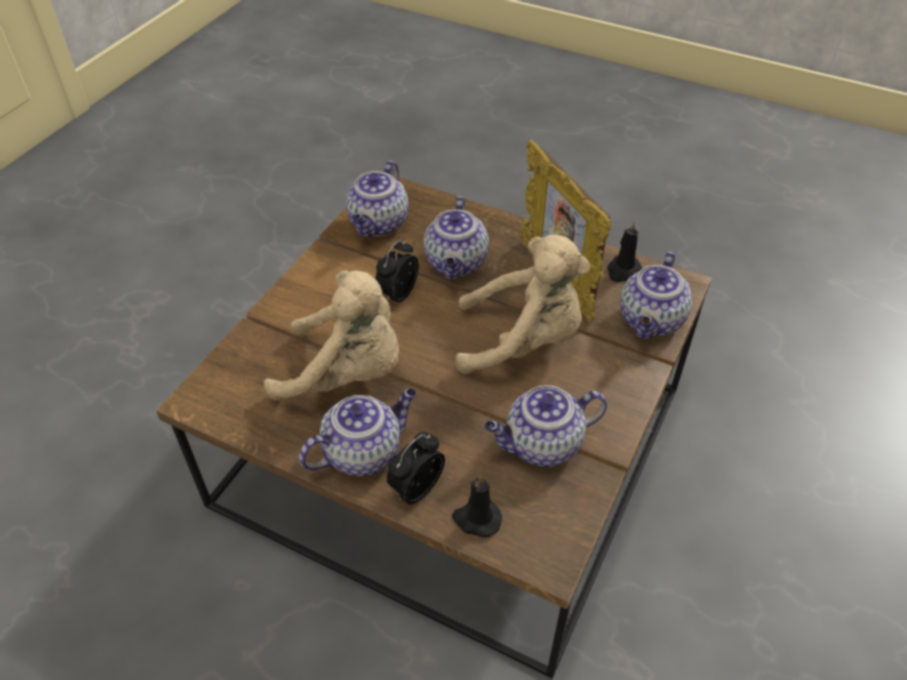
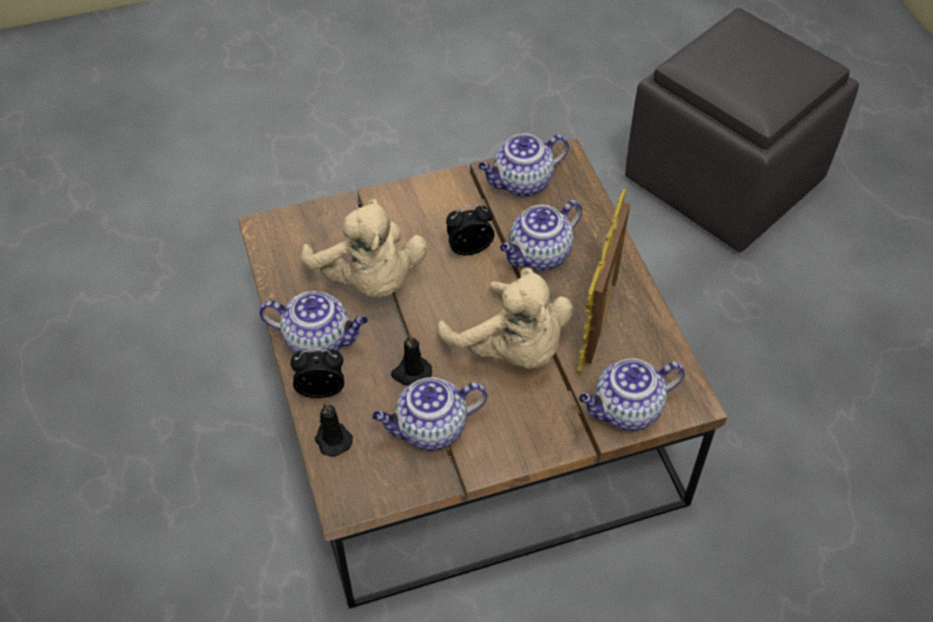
camera: 45 degrees right, 5 degrees up
teapot [484,385,607,467] -> teapot turned 45 degrees counterclockwise [372,377,488,450]
black candle [607,221,643,282] -> black candle moved to [391,334,432,386]
none -> grey ottoman [625,8,859,252]

